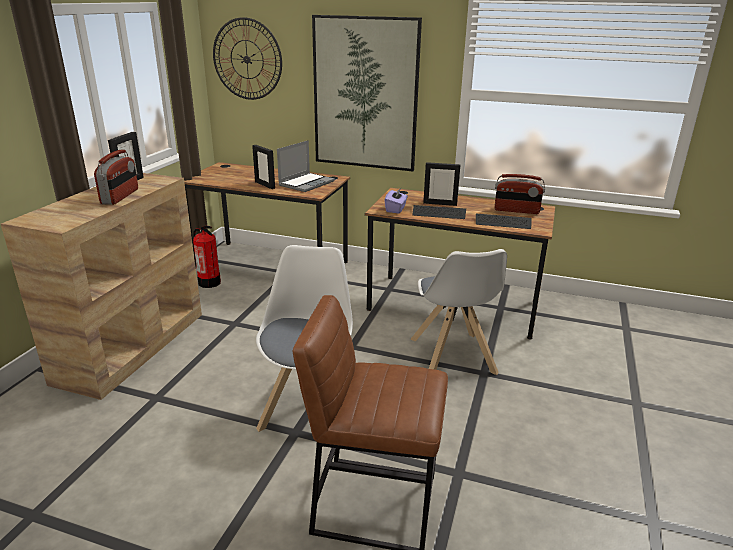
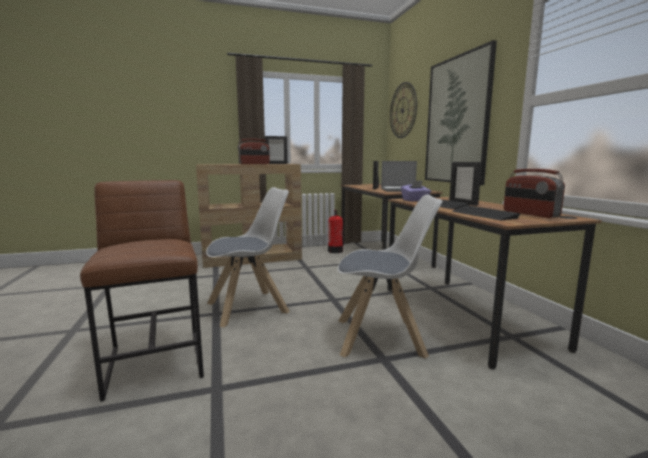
camera: 55 degrees right, 15 degrees down
chair [410,249,507,375] -> chair turned 135 degrees counterclockwise [338,195,443,358]

